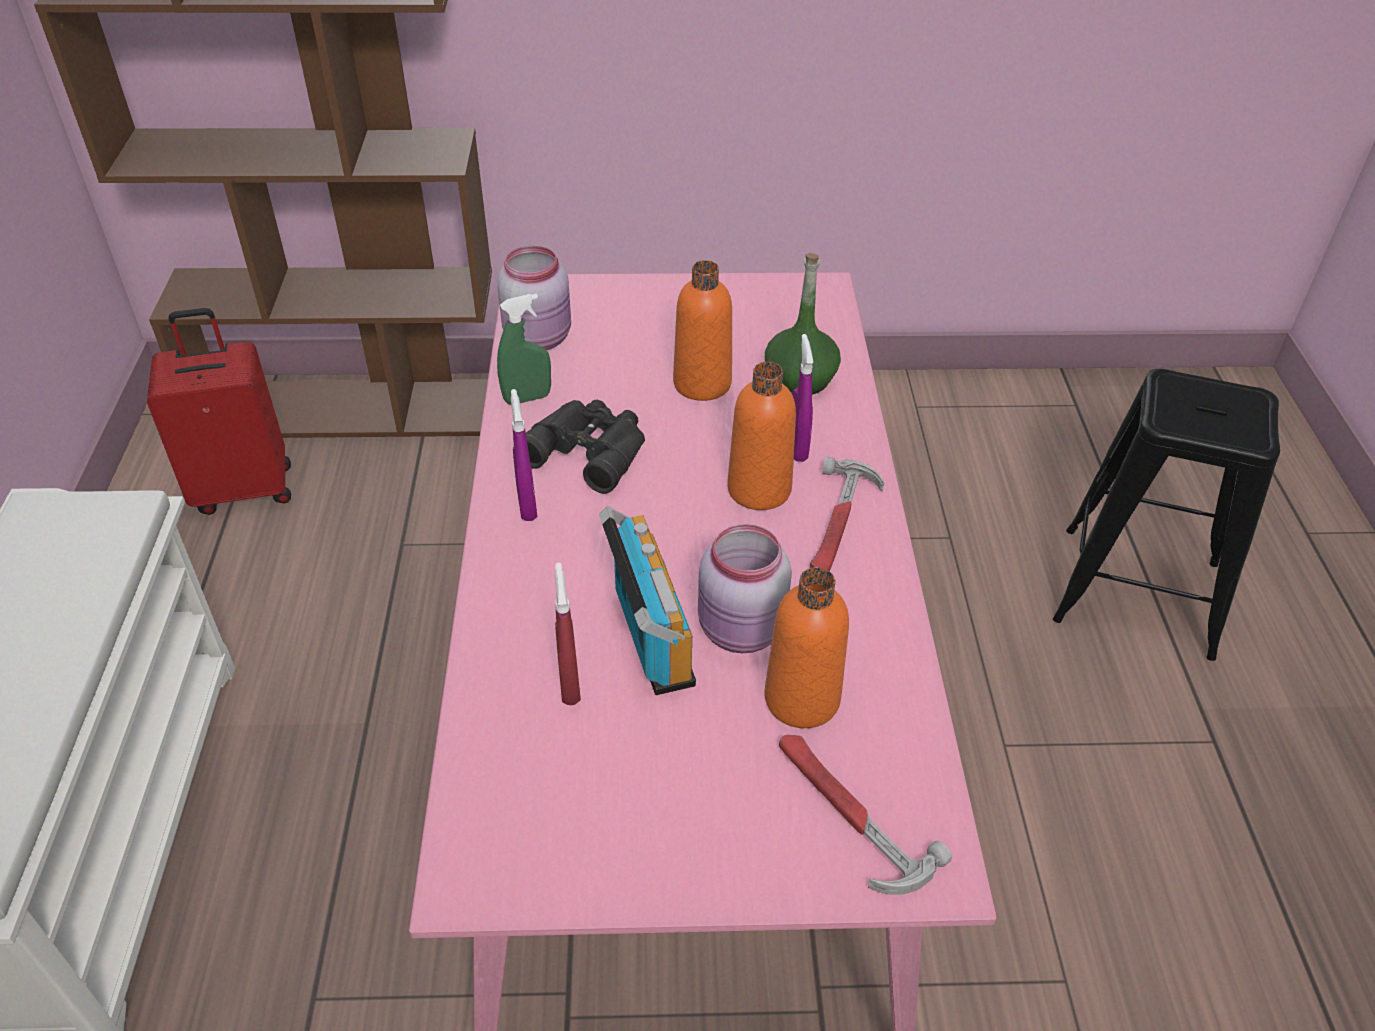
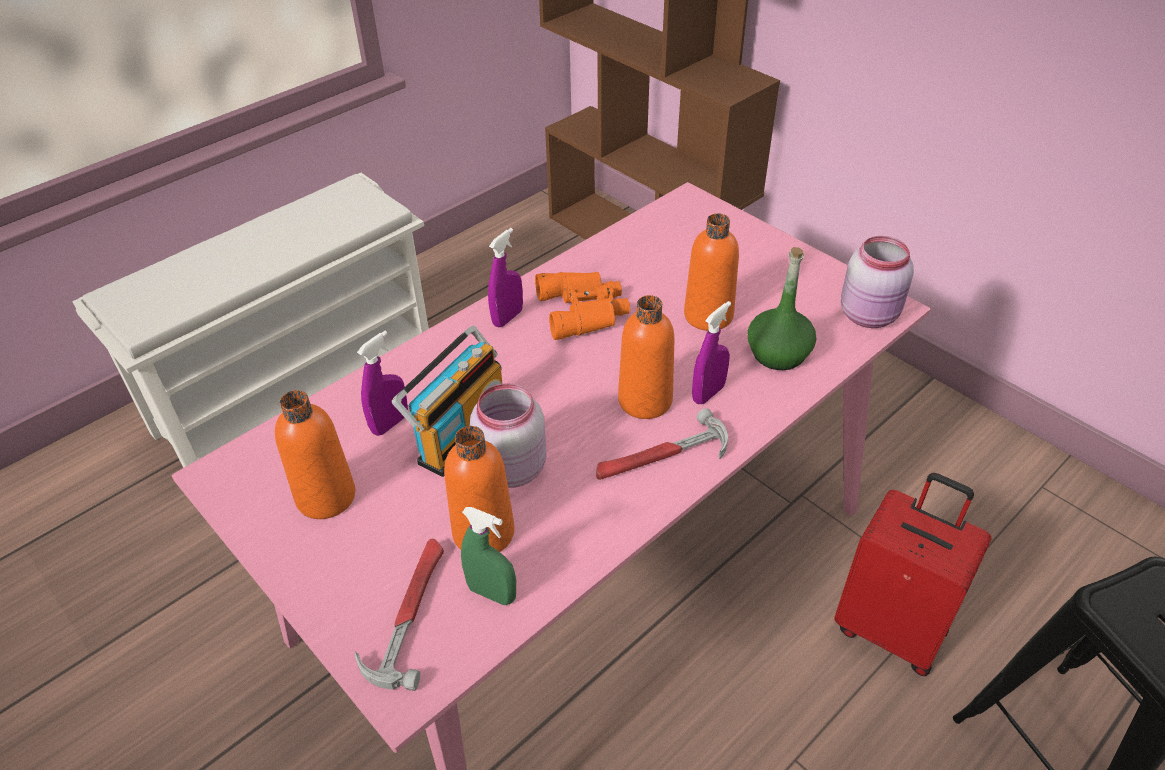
camera: 50 degrees right, 0 degrees up
red suitcase [147,308,291,515] -> red suitcase moved to [834,473,991,676]
pink jar [497,245,571,350] -> pink jar moved to [841,236,914,328]
green spray bottle [497,294,551,405] -> green spray bottle moved to [461,507,516,605]
black binoculars [526,400,645,494] -> orange binoculars [535,272,630,340]
red spray bottle [555,563,581,705] -> purple spray bottle [357,331,408,436]
none -> orange bottle [275,390,355,519]

